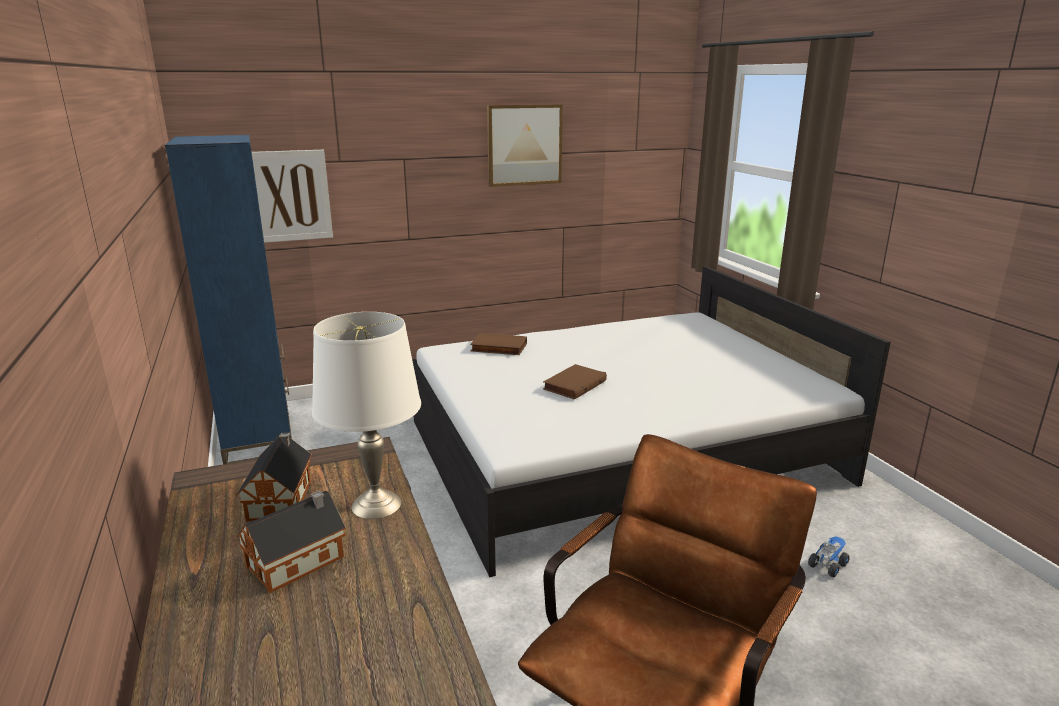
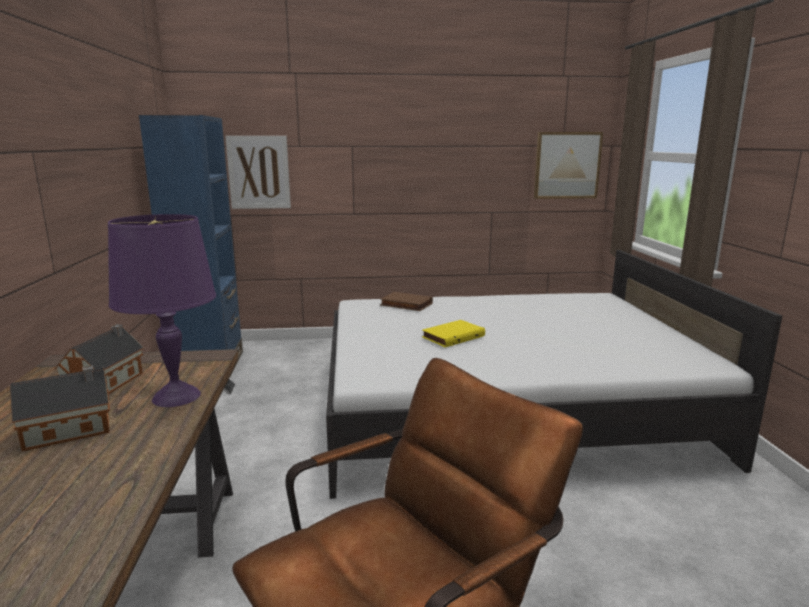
camera: 15 degrees right, 5 degrees down
white table lamp [312,312,421,519] -> purple table lamp [108,214,216,407]
picture [487,104,563,187] -> picture moved to [534,132,603,199]
brown book [543,364,607,400] -> yellow book [422,320,485,347]
toy truck [808,536,850,577] -> none

